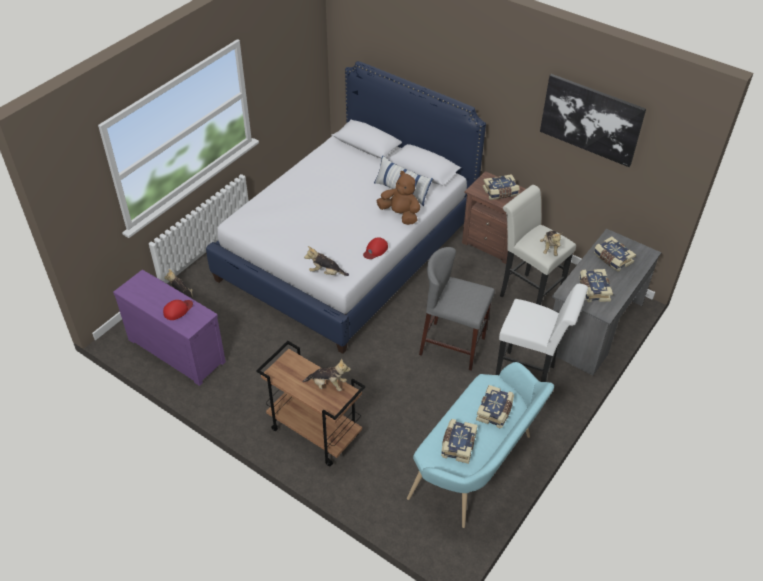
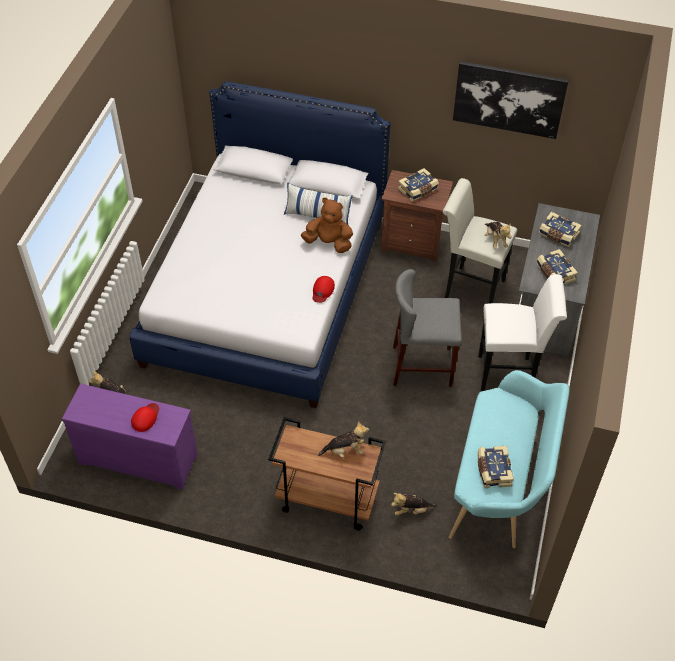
camera: 20 degrees left, 5 degrees up
plush toy [304,246,349,276] -> plush toy moved to [391,493,437,515]
book [476,385,514,428] -> none

